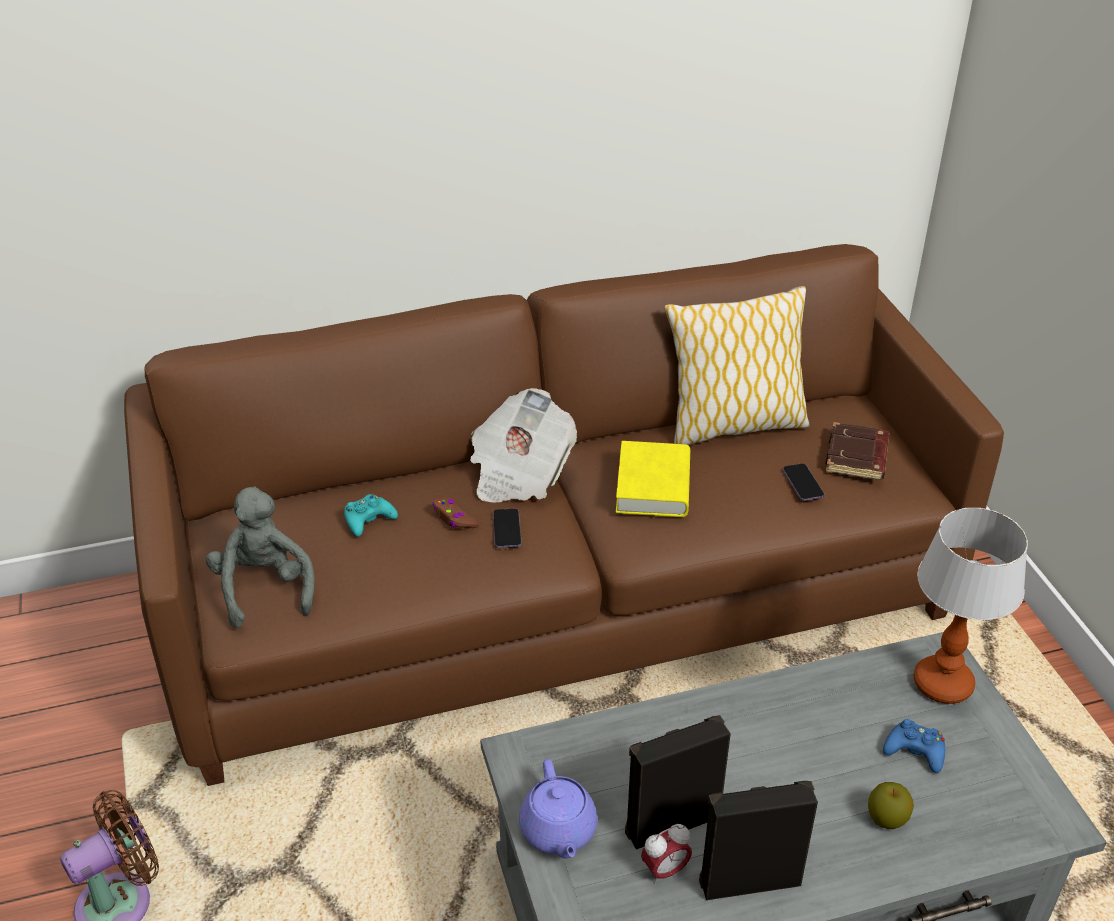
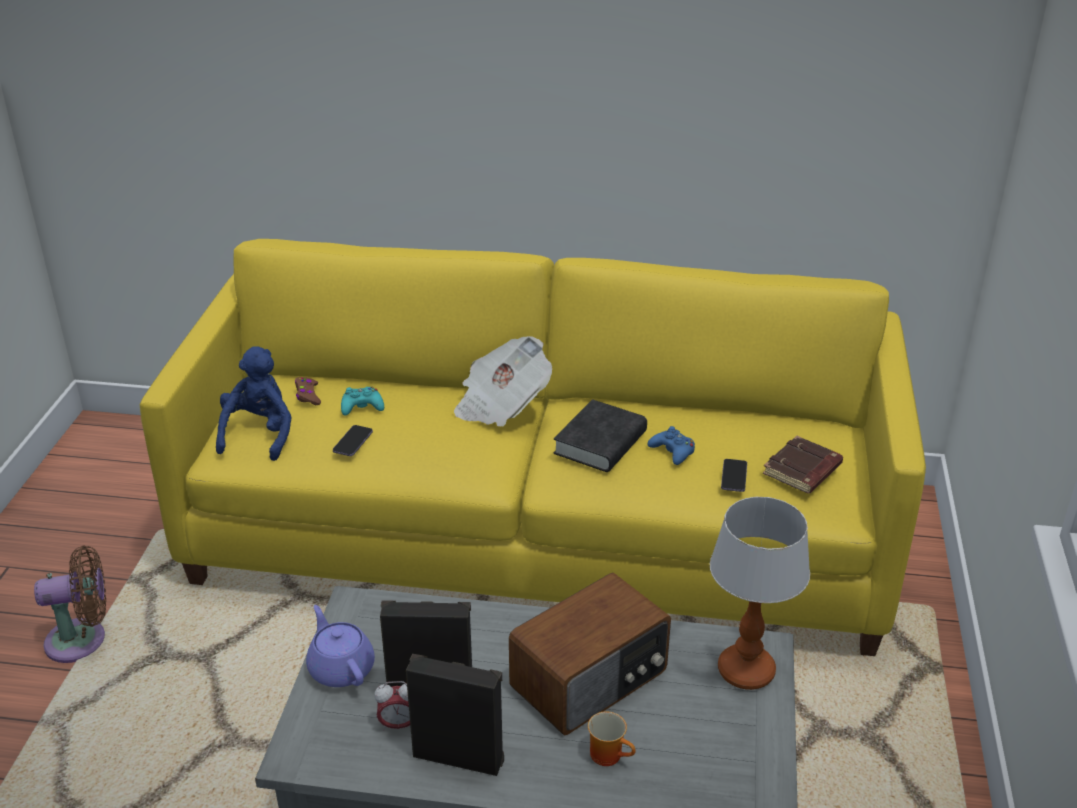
camera: 25 degrees right, 5 degrees down
brown sofa [124,244,1004,786] -> yellow sofa [140,239,926,656]
grey plush toy [206,486,315,628] -> blue plush toy [216,346,292,461]
brown game controller [433,497,479,529] -> brown game controller moved to [295,377,321,405]
phone [493,509,522,548] -> phone moved to [333,425,373,456]
purple teapot [519,759,597,859] -> purple teapot turned 135 degrees clockwise [306,605,375,687]
yellow book [616,441,690,517] -> black book [554,399,647,472]
pillow [665,286,810,445] -> none
apple [868,782,914,829] -> mug [588,711,636,766]
blue game controller [883,719,945,773] -> blue game controller moved to [648,426,695,465]
none -> radio [509,573,671,736]

